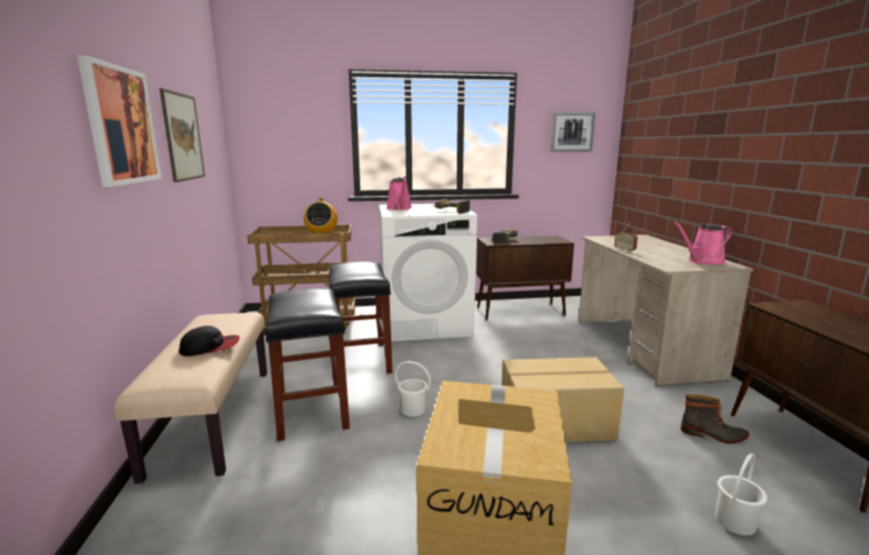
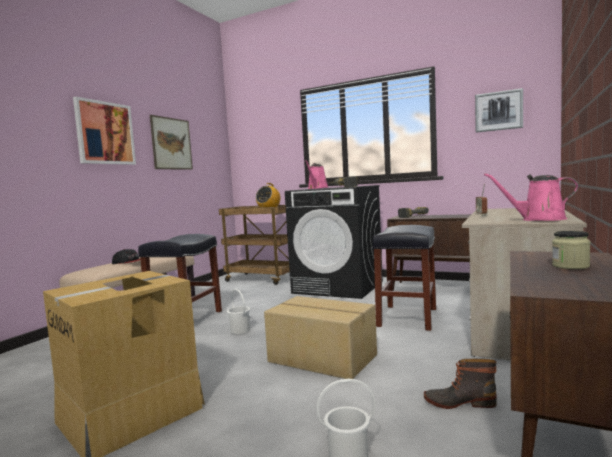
camera: 35 degrees right, 10 degrees down
black stool [329,262,392,374] -> black stool moved to [372,225,436,331]
white washing machine [379,204,477,341] -> black washing machine [285,185,383,299]
boot [681,395,749,444] -> boot turned 135 degrees clockwise [424,359,497,409]
none -> jar [552,231,590,269]

